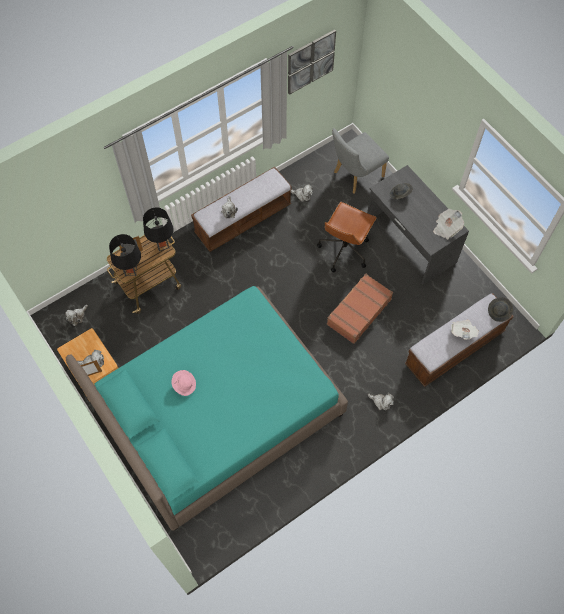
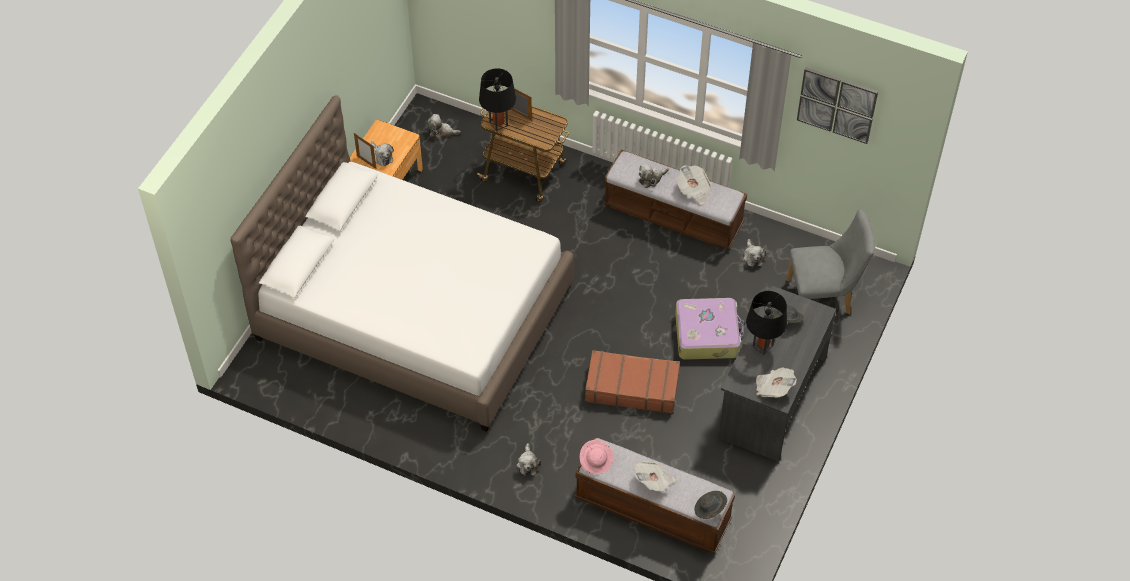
camera: 60 degrees right, 10 degrees down
turquoise bed [66,286,348,531] -> white bed [231,95,574,432]
black table lamp [143,208,174,251] -> black table lamp moved to [746,291,787,355]
pink hat [172,370,196,396] -> pink hat moved to [580,440,613,474]
brown office chair [317,202,377,272] -> suitcase [675,298,744,360]
grey chair [332,128,389,194] -> grey chair turned 150 degrees clockwise [787,209,875,314]
none -> newspaper [676,165,712,205]

